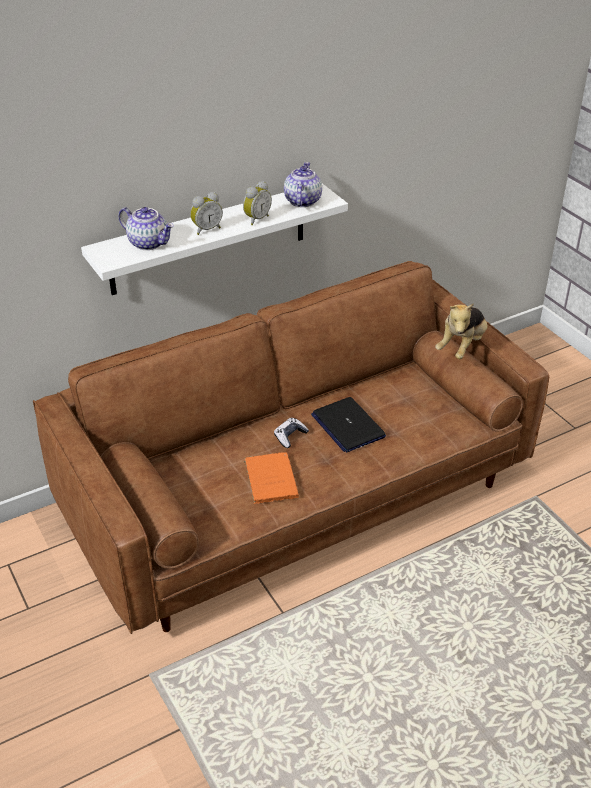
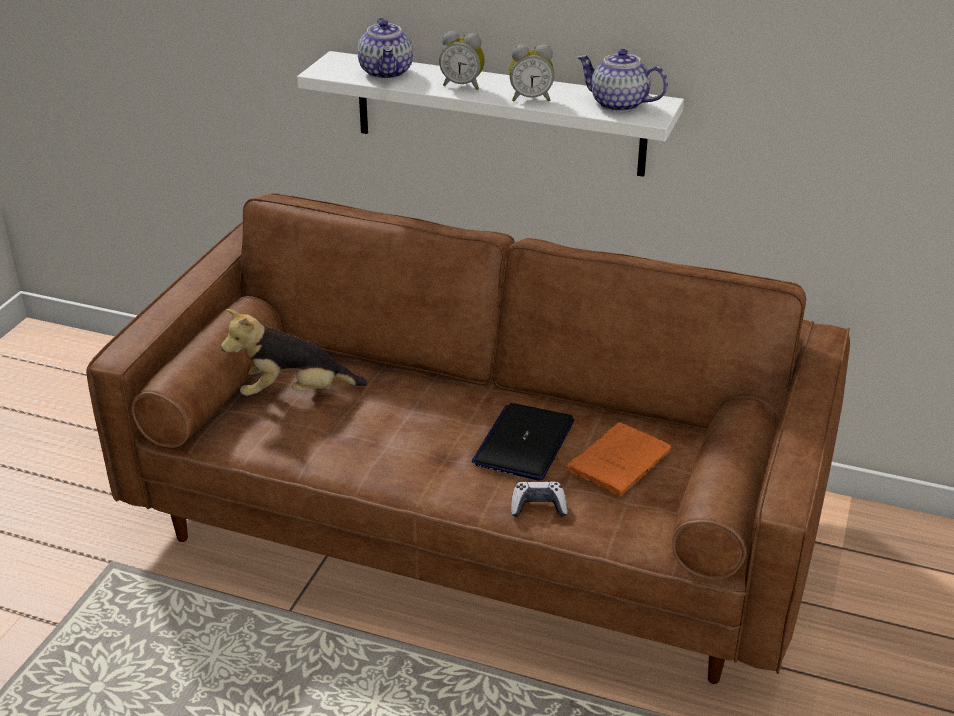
camera: 50 degrees right, 5 degrees down
orange book [244,452,299,504] -> orange book moved to [566,422,671,496]
game controller [274,418,309,448] -> game controller moved to [511,481,568,517]
teapot [284,162,322,207] -> teapot turned 120 degrees counterclockwise [577,49,668,112]
plush toy [435,303,487,359] -> plush toy moved to [221,309,368,396]

